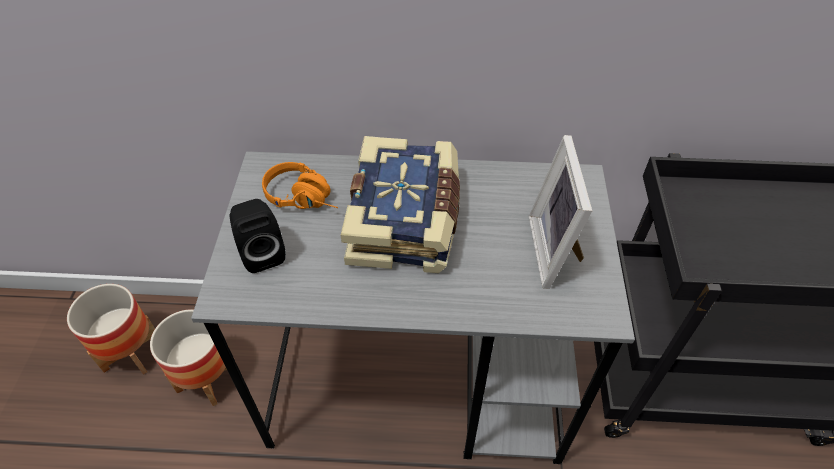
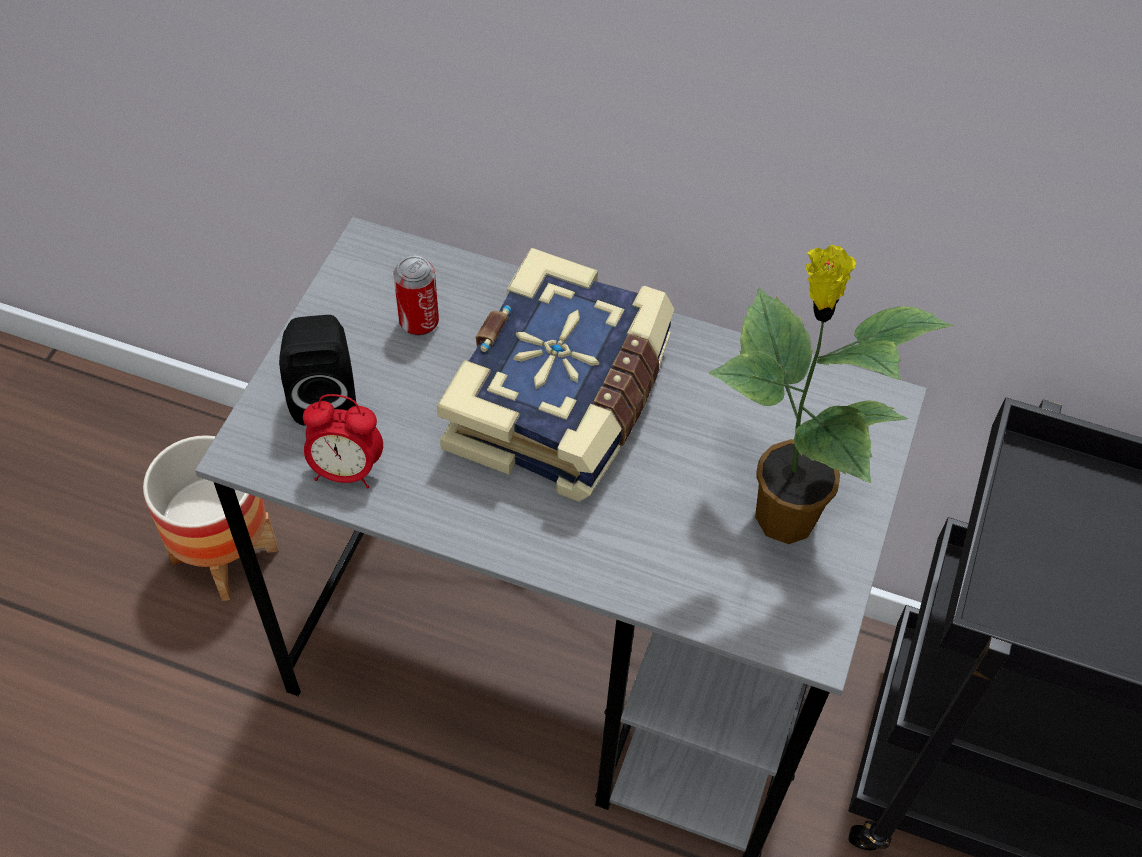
camera: 15 degrees right, 5 degrees up
planter [67,284,155,375] -> none
orange headphones [262,162,338,209] -> can [393,256,439,336]
picture frame [529,135,592,289] -> potted plant [708,245,954,544]
none -> alarm clock [303,394,383,488]

